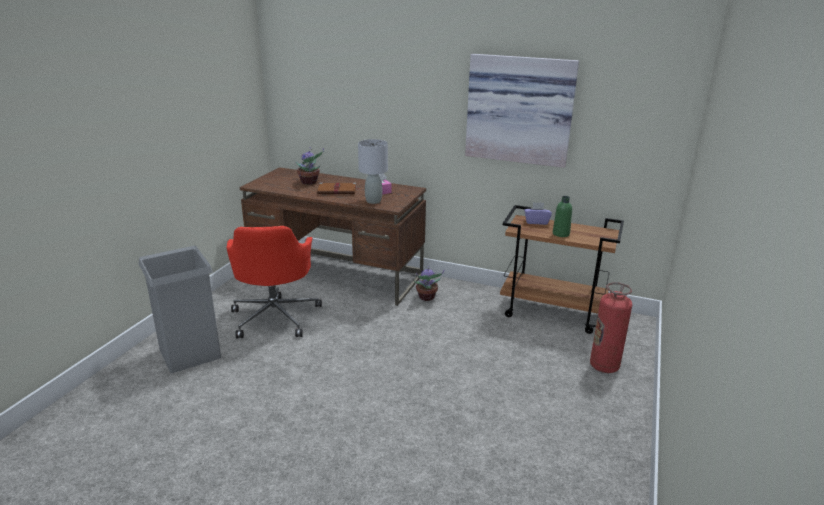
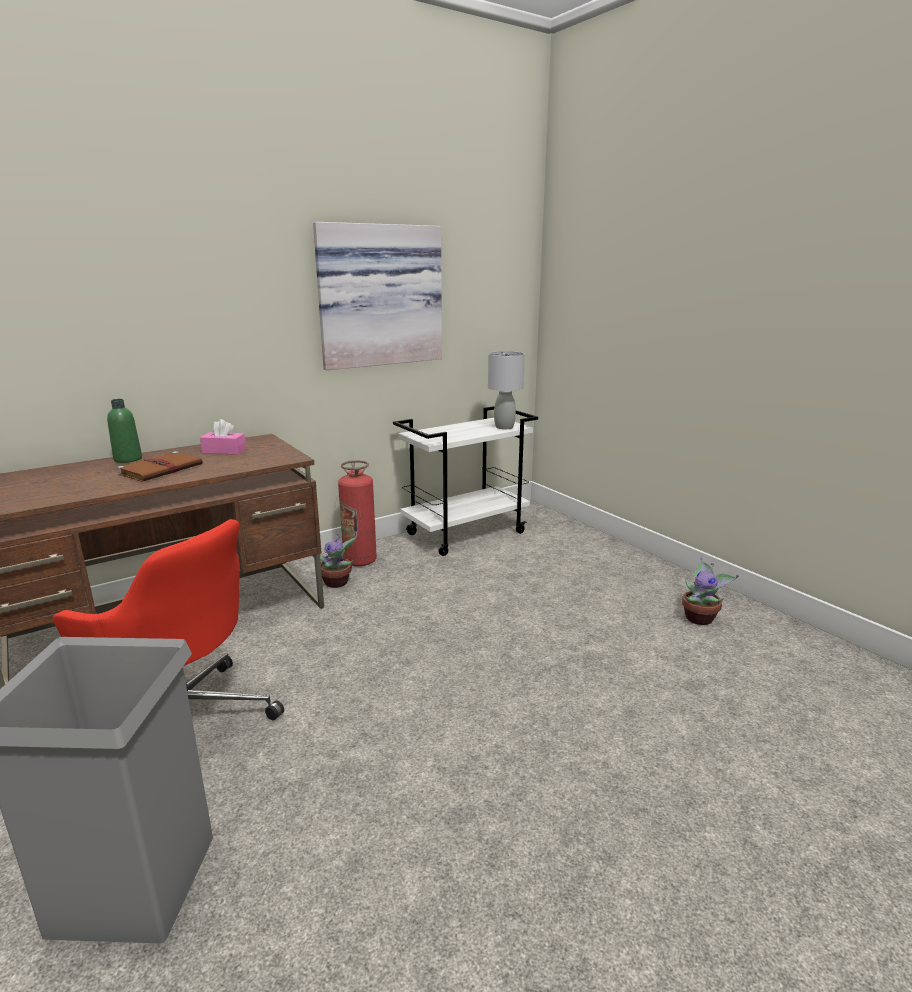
camera: 55 degrees left, 5 degrees down
potted plant [295,147,324,185] -> potted plant moved to [682,557,739,625]
grey table lamp [358,139,388,204] -> grey table lamp moved to [488,351,525,429]
brown cart [500,205,624,334] -> white cart [393,406,538,556]
purple tissue box [524,202,552,225] -> none
green bottle [553,196,572,237] -> green bottle moved to [107,399,142,463]
fire extinguisher [590,282,633,373] -> fire extinguisher moved to [338,460,377,566]

